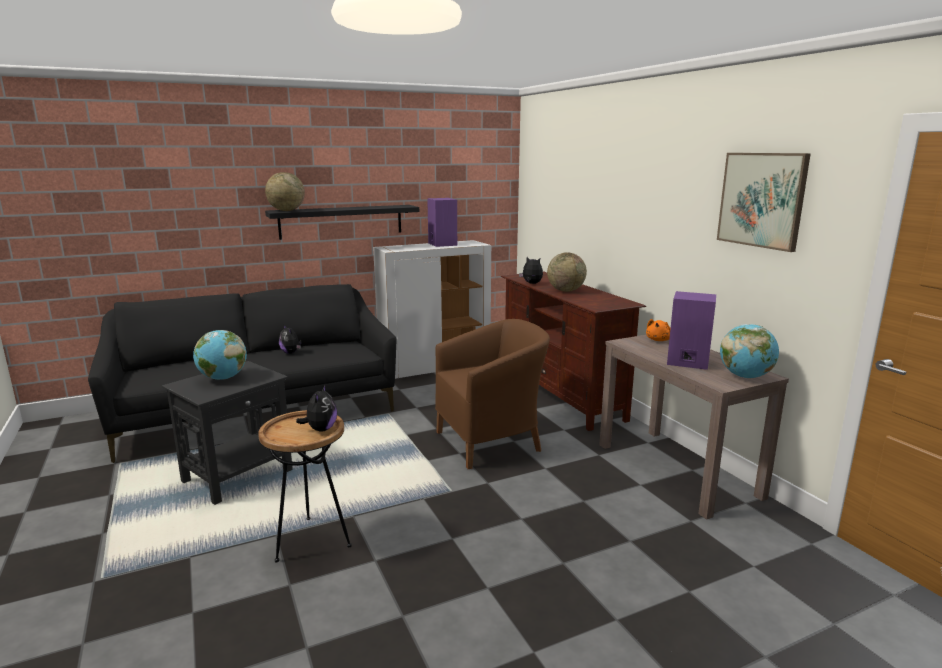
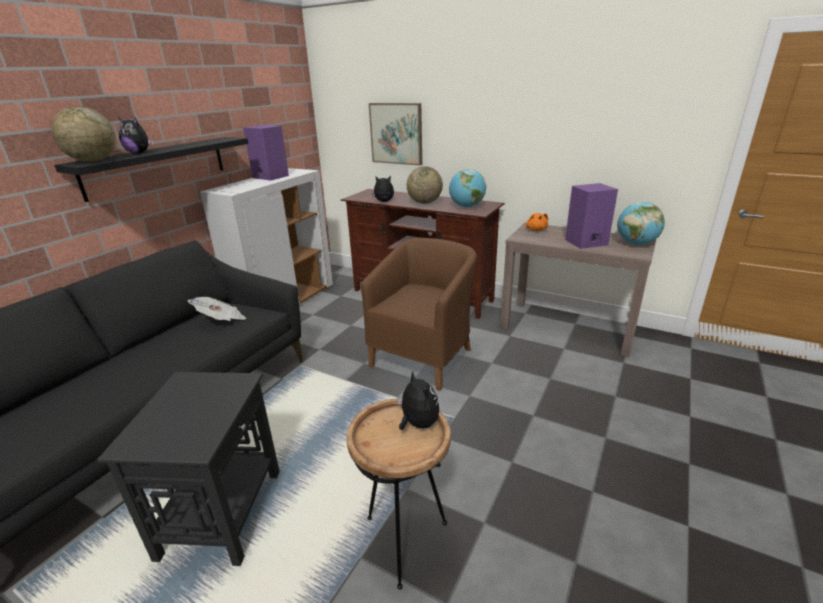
camera: 35 degrees left, 10 degrees up
globe [193,330,247,380] -> globe moved to [449,169,486,208]
plush toy [279,324,302,354] -> plush toy moved to [119,118,154,154]
picture [717,153,811,252] -> picture moved to [369,103,422,166]
none -> newspaper [188,297,247,321]

